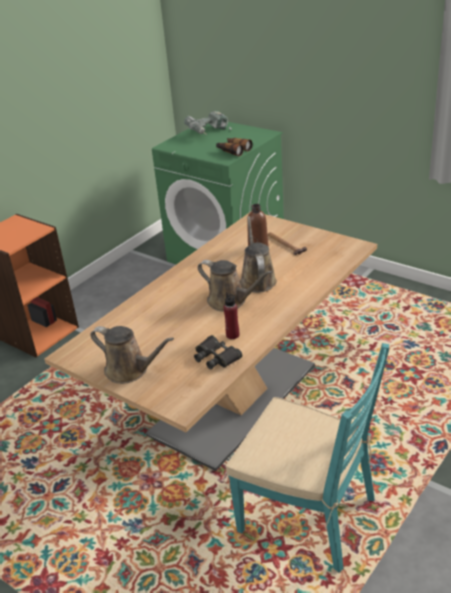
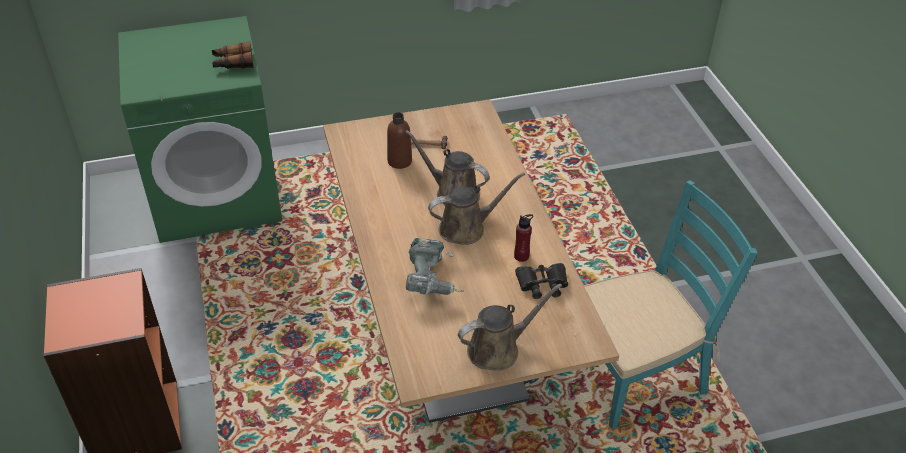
camera: 55 degrees left, 10 degrees up
power drill [184,111,232,135] -> power drill moved to [406,238,463,295]

